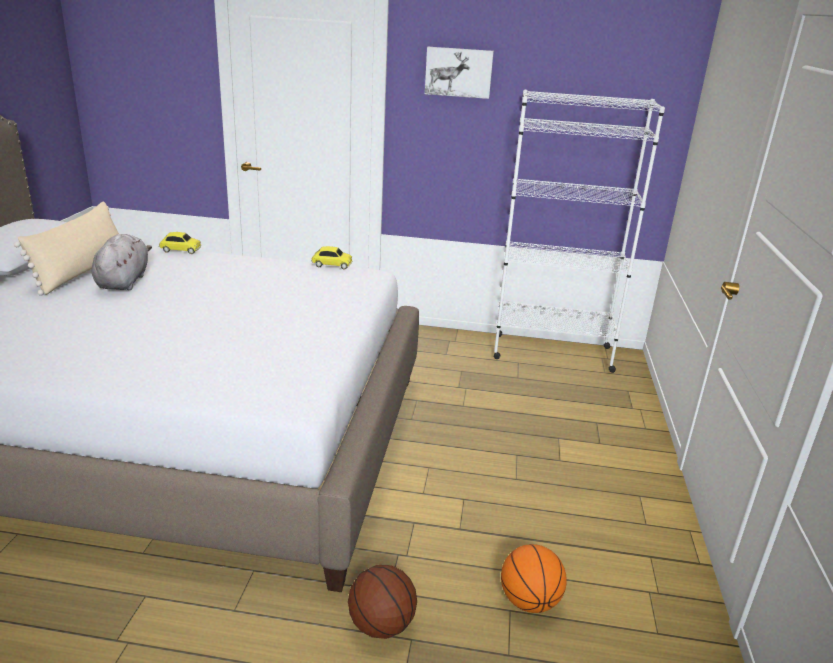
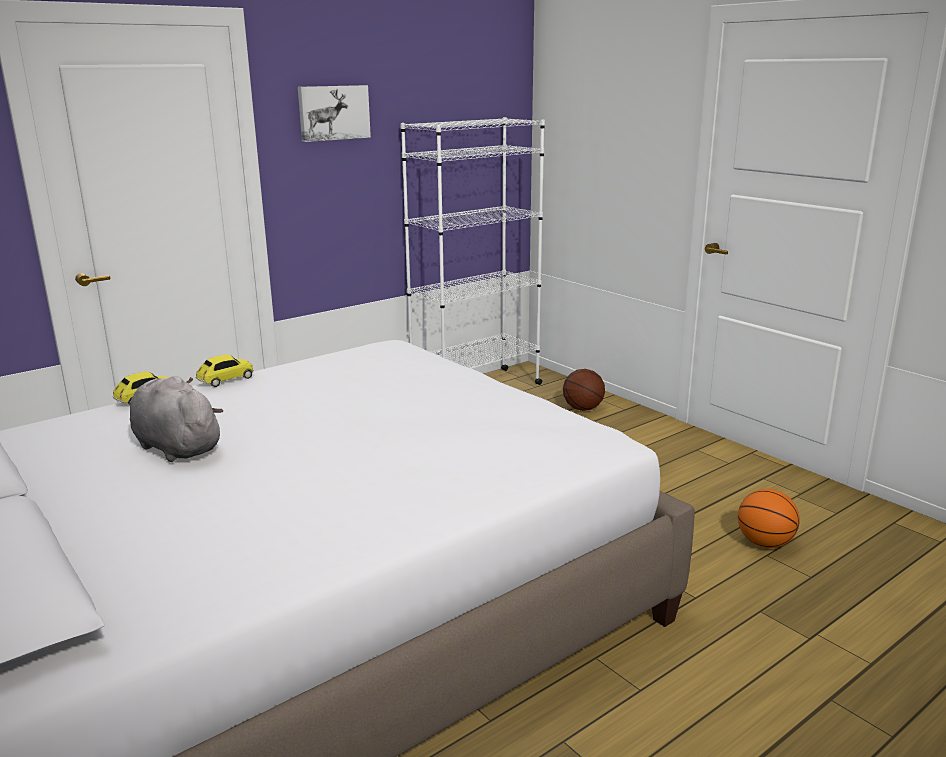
camera: 45 degrees left, 5 degrees down
beige pillow [14,202,119,296] -> none
toy car [311,246,352,269] -> toy car moved to [196,354,254,387]
basketball [348,565,417,639] -> basketball moved to [563,369,605,411]

